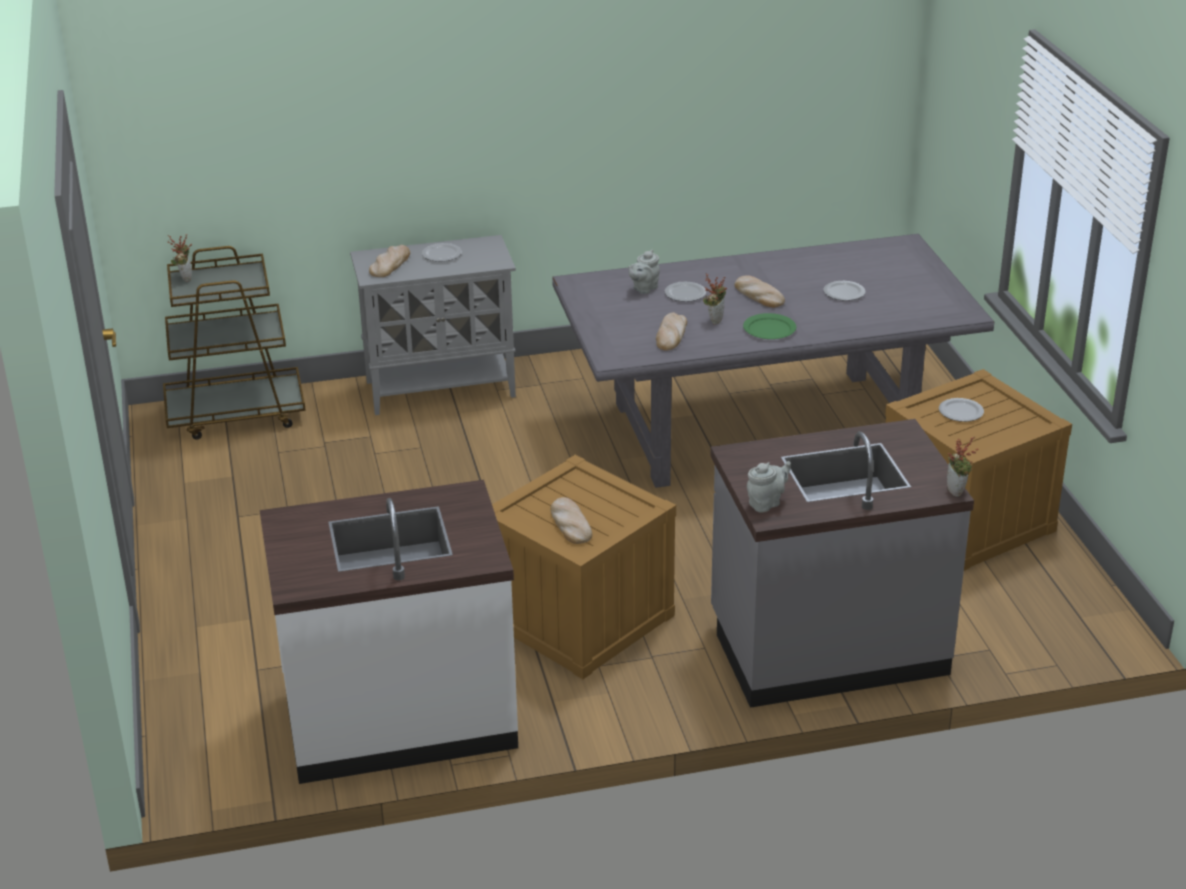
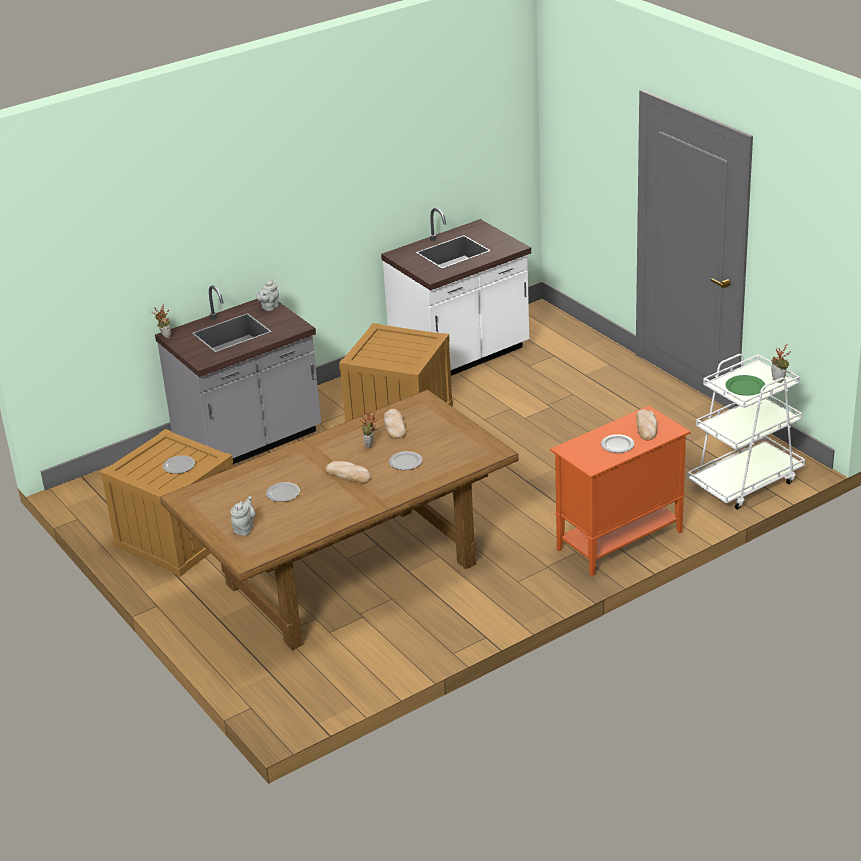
camera: 160 degrees right, 0 degrees up
brown cart [163,246,306,440] -> white cart [687,354,805,510]
grey cabinet [350,235,516,415] -> orange cabinet [550,406,691,576]
bread [550,497,592,544] -> none
grey dining table [552,234,994,488] -> brown dining table [160,390,519,650]
grey teapot [628,250,660,294] -> grey teapot moved to [231,496,256,536]
green plate [743,313,796,339] -> green plate moved to [726,375,765,396]

